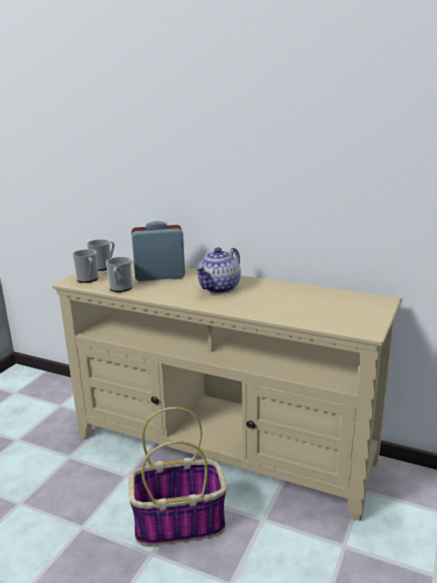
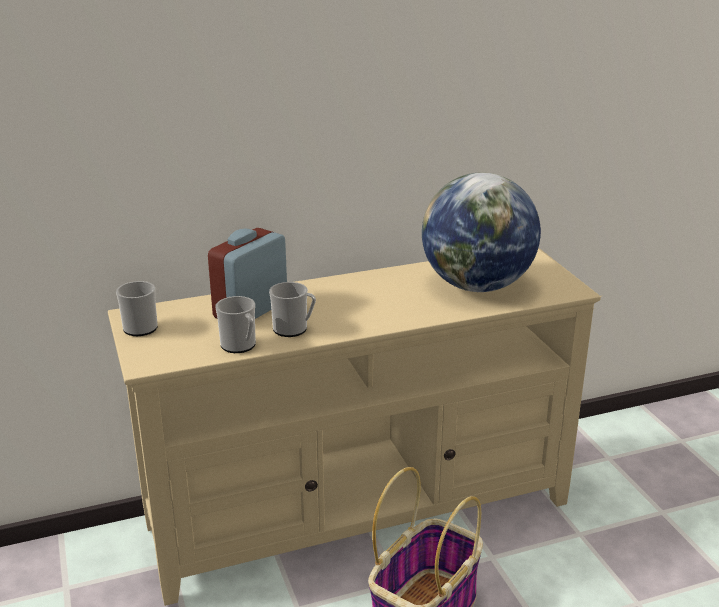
camera: 45 degrees left, 5 degrees up
mug [72,249,98,283] -> mug moved to [269,282,316,337]
teapot [195,247,241,293] -> none
none -> globe [422,172,541,292]

